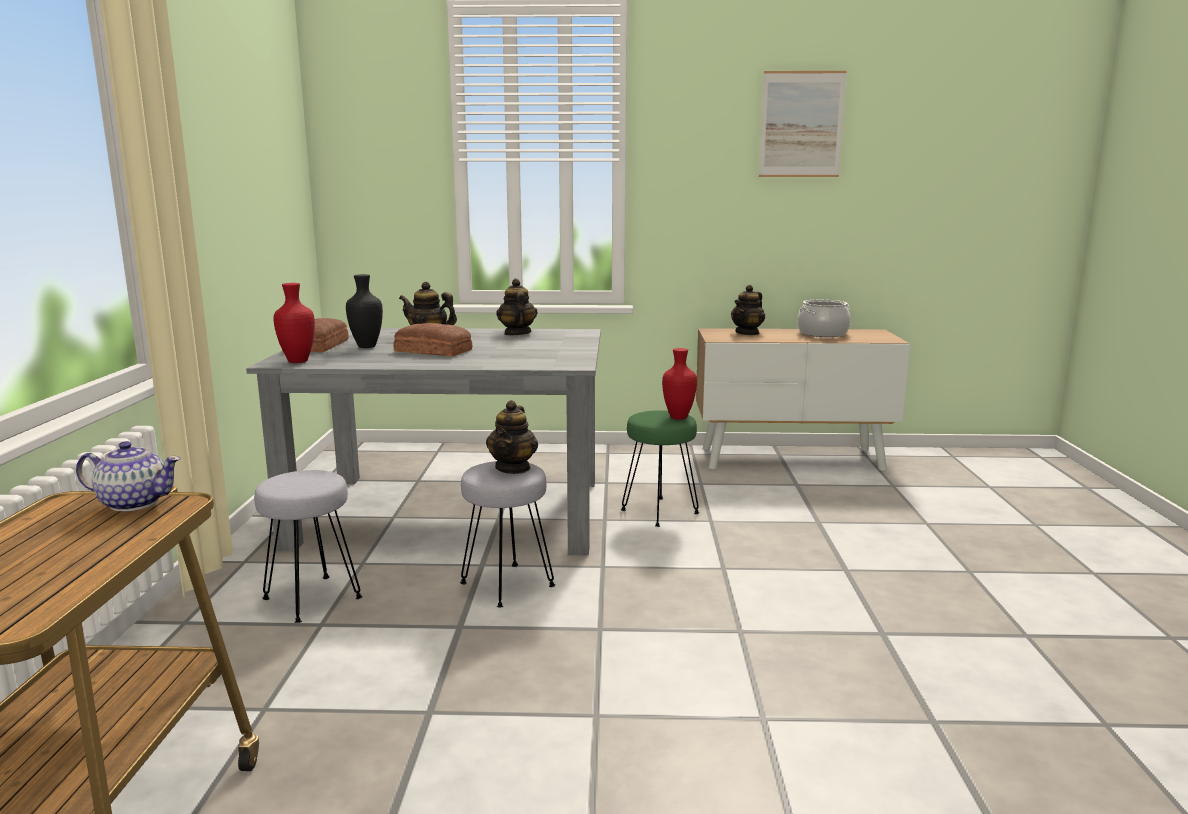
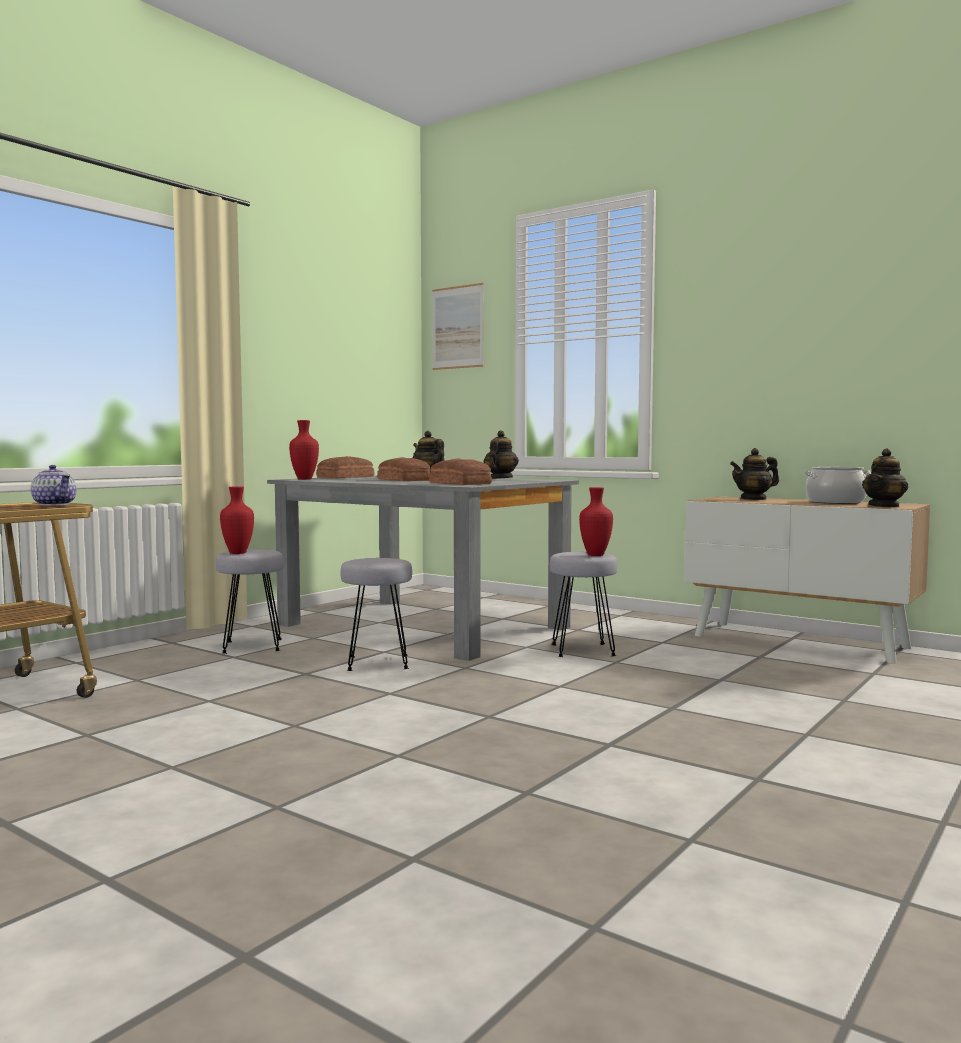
camera: 35 degrees right, 10 degrees down
black vase [346,274,383,348] -> none
teapot [486,400,538,474] -> teapot moved to [862,448,908,508]
green stool [621,410,699,527] -> grey stool [550,552,617,657]
picture [759,71,847,177] -> picture moved to [432,283,484,370]
none -> red vase [220,486,254,554]
none -> bread [429,458,492,485]

